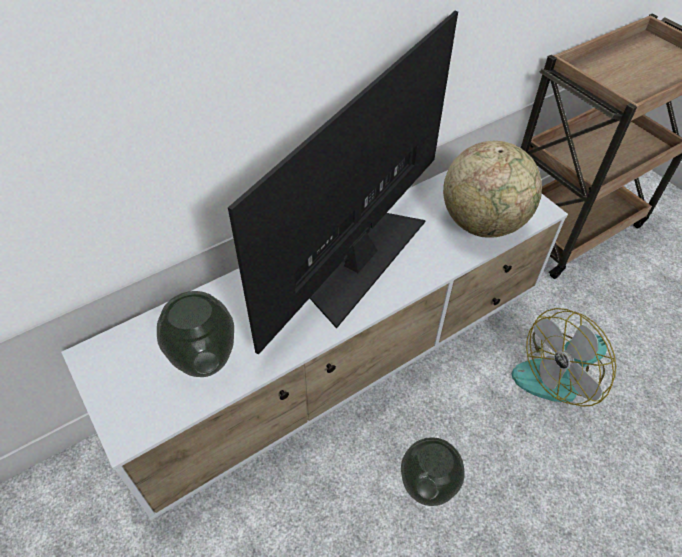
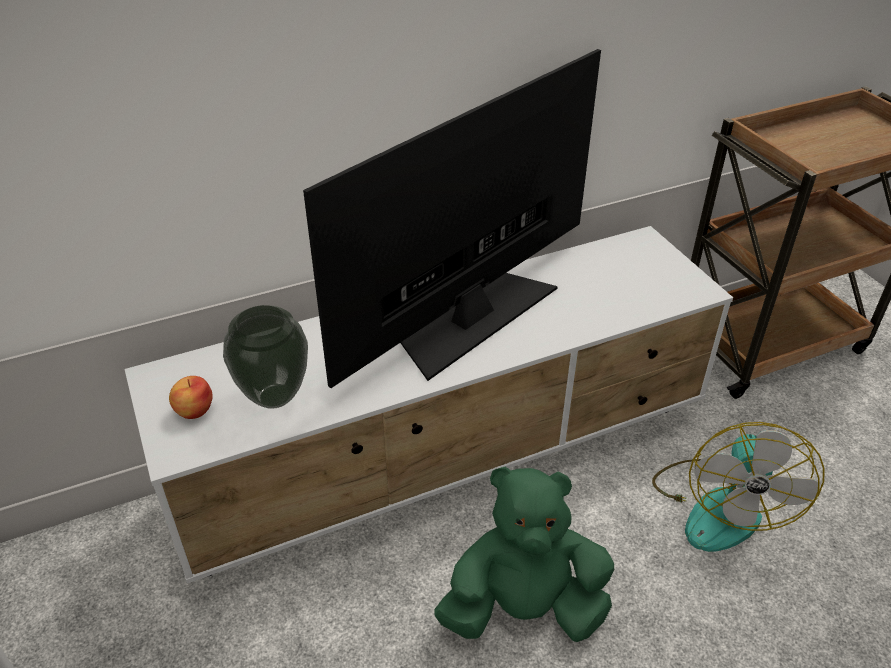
camera: 10 degrees right, 10 degrees down
vase [401,437,464,506] -> green plush toy [435,467,614,642]
globe [443,141,542,238] -> none
fan [512,308,616,407] -> fan turned 60 degrees counterclockwise [652,422,825,552]
none -> apple [169,376,212,419]

